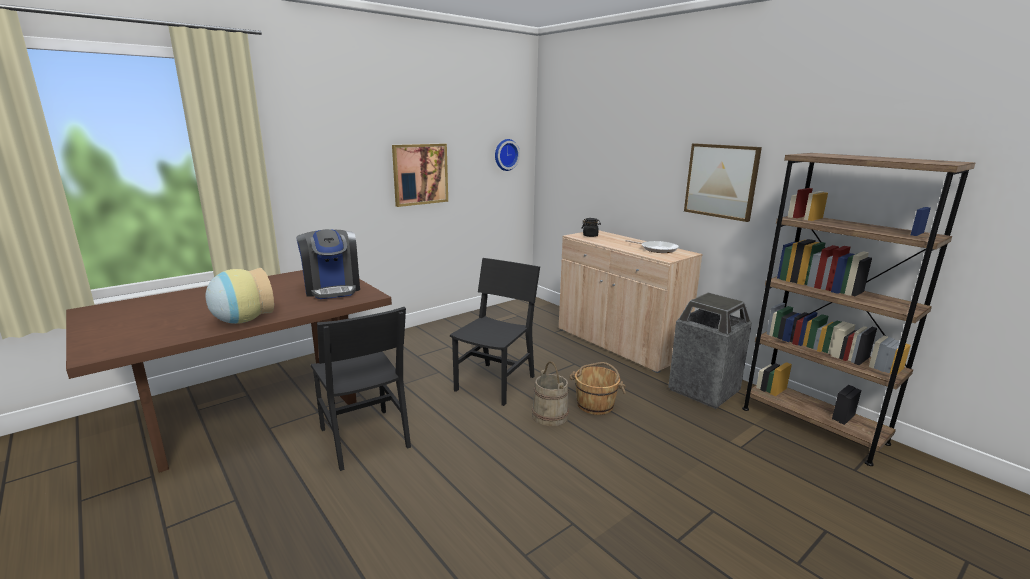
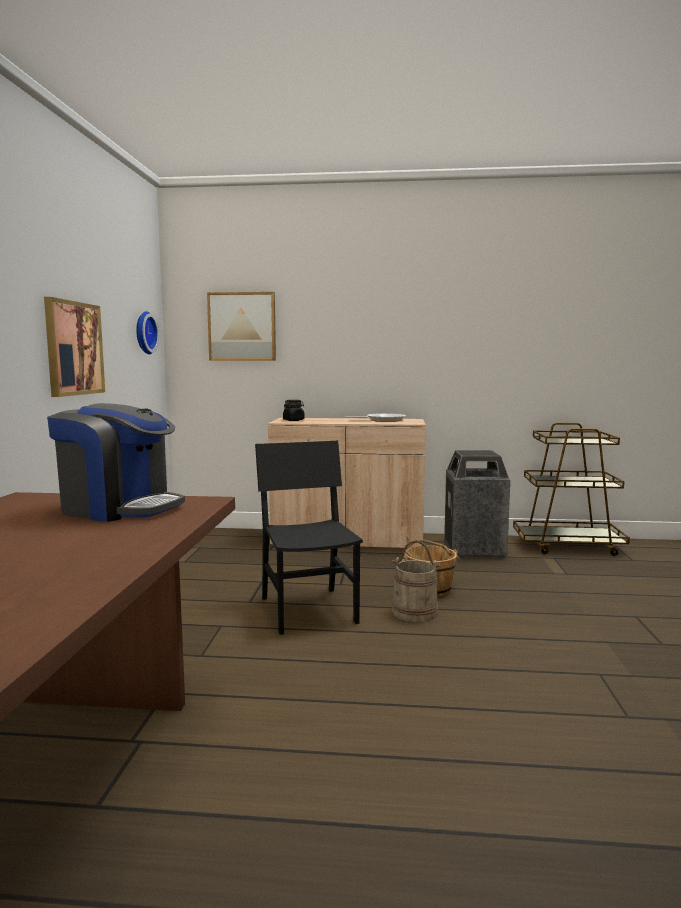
camera: 45 degrees left, 10 degrees down
vase [206,268,274,324] -> none
black chair [311,307,411,471] -> none
picture [684,143,762,222] -> picture moved to [207,292,276,361]
brown bookcase [742,153,975,466] -> brown cart [513,423,630,556]

